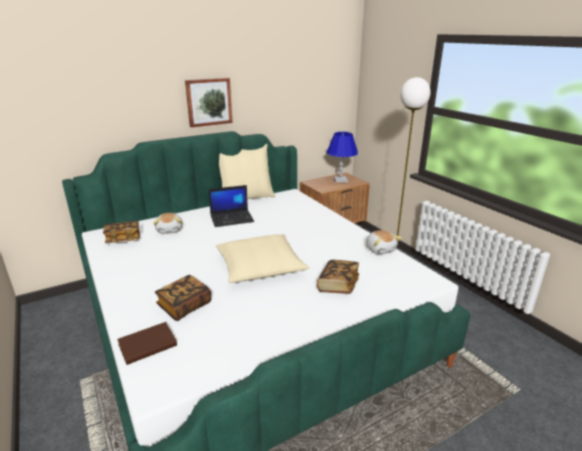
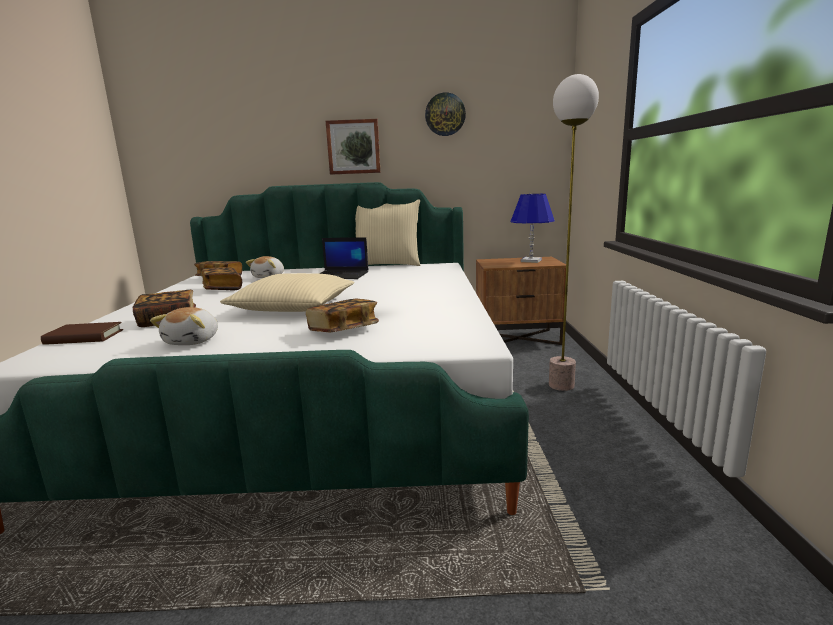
camera: 30 degrees right, 10 degrees down
plush toy [366,230,402,254] -> plush toy moved to [150,307,218,345]
none -> book [202,267,242,290]
none -> wall clock [425,92,466,136]

